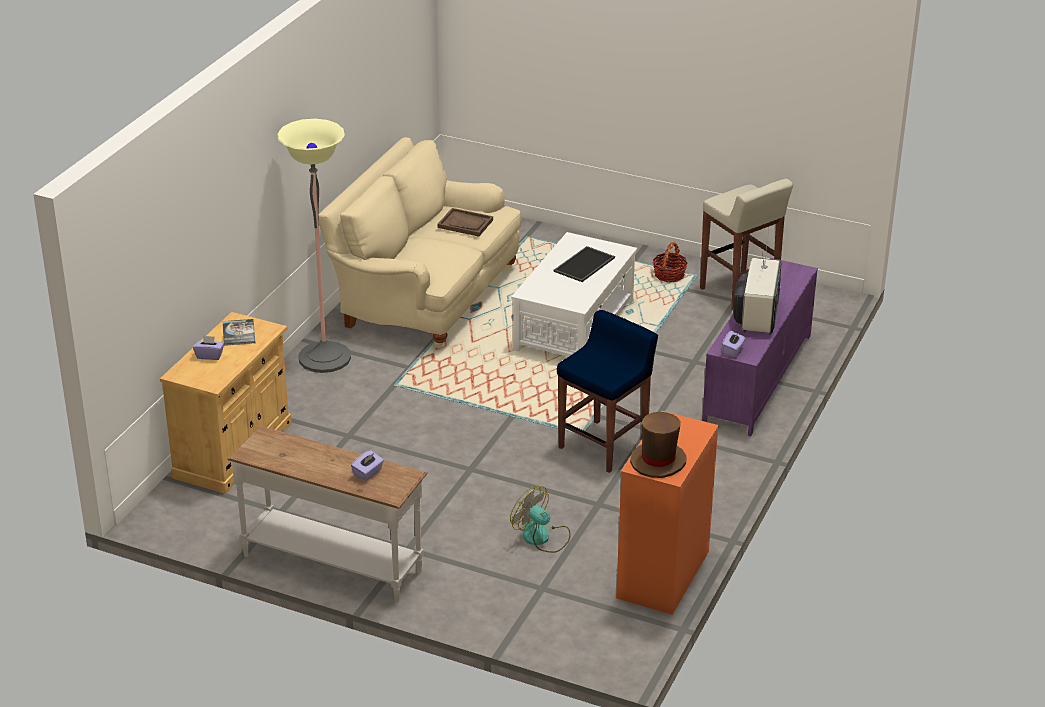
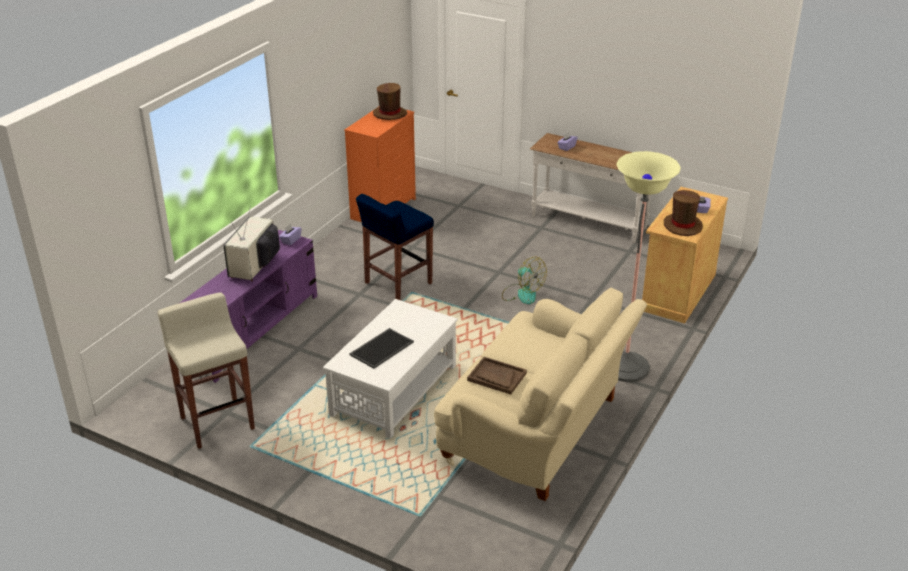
camera: 175 degrees left, 0 degrees up
book [222,319,255,346] -> brown hat [664,190,703,236]
fan [510,486,571,553] -> fan moved to [502,257,547,304]
basket [653,242,688,282] -> none

